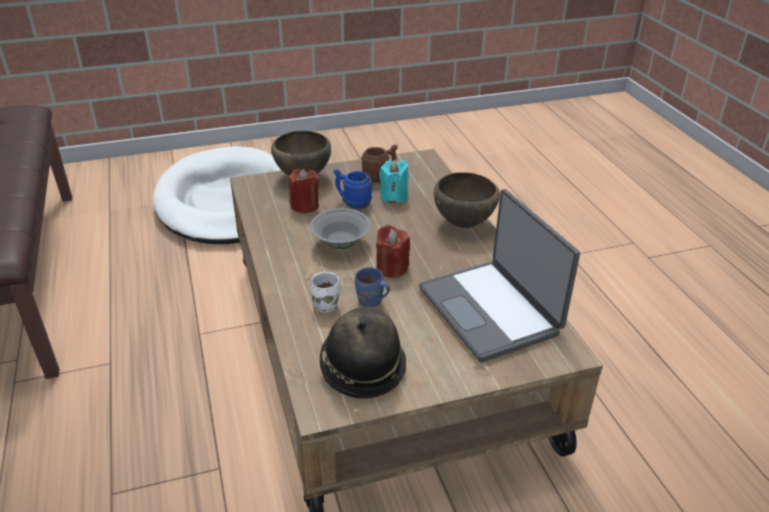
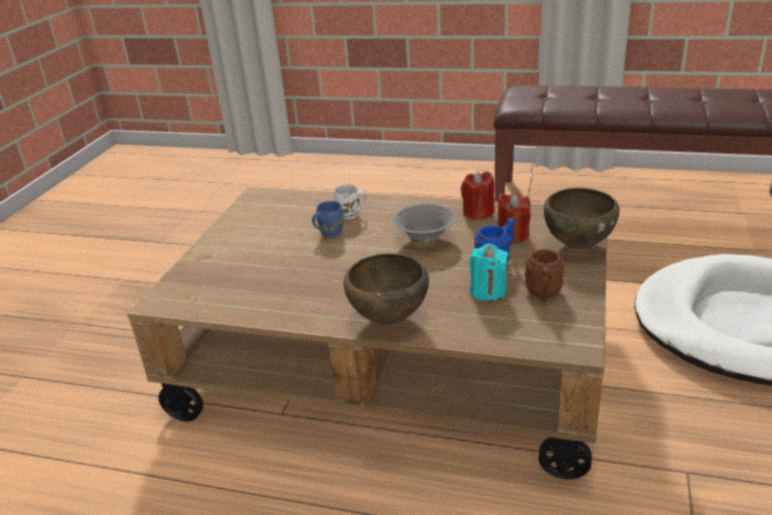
camera: 125 degrees right, 5 degrees down
hat [320,307,406,399] -> none
red candle [376,225,410,278] -> red candle moved to [461,171,495,220]
laptop [419,189,580,362] -> none

